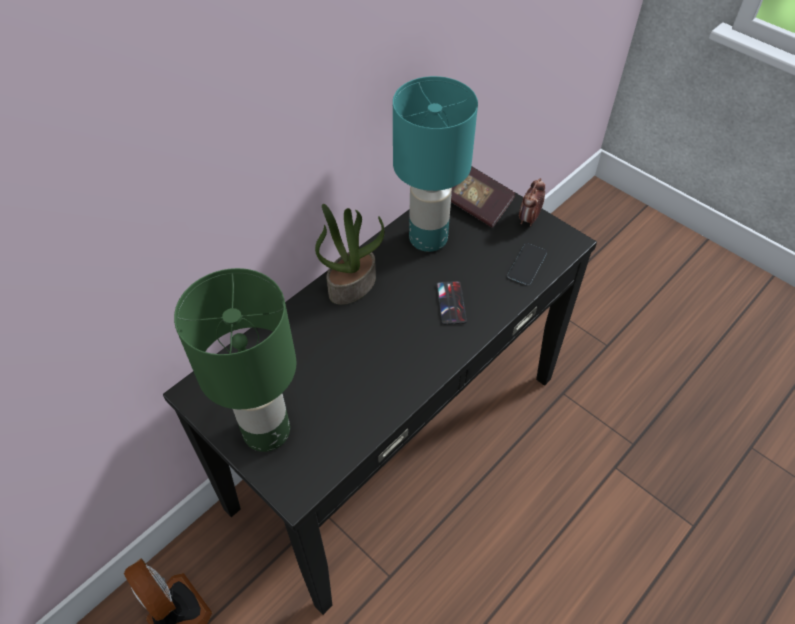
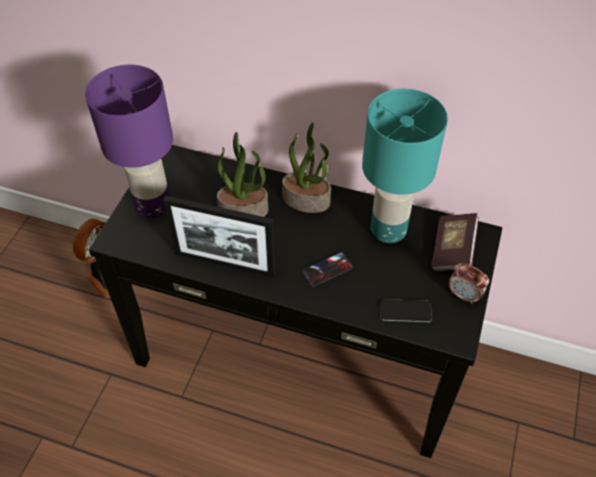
camera: 65 degrees right, 0 degrees up
green table lamp [174,268,297,452] -> purple table lamp [85,65,173,218]
alarm clock [519,178,545,226] -> alarm clock turned 150 degrees counterclockwise [448,263,489,304]
none -> picture frame [163,195,276,277]
none -> potted plant [217,132,268,217]

